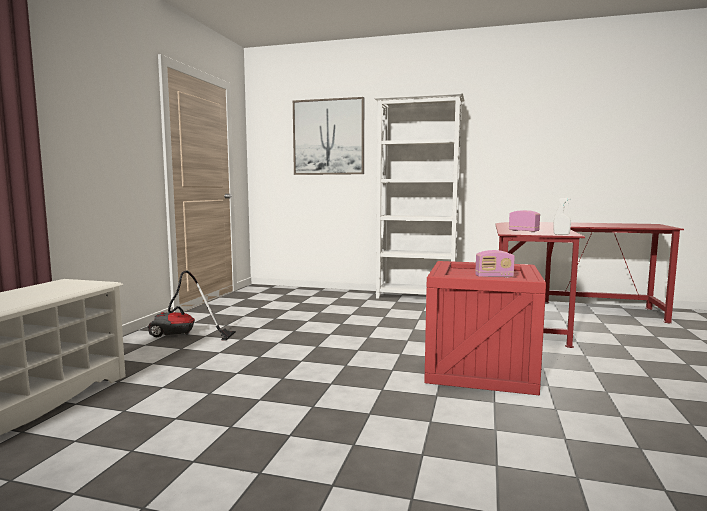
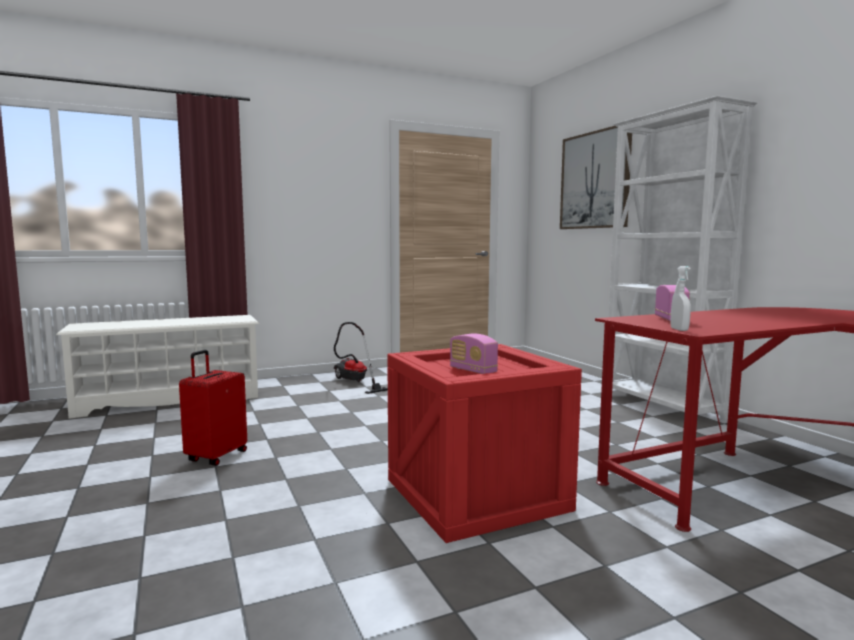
camera: 50 degrees right, 0 degrees up
none -> red suitcase [179,350,247,466]

